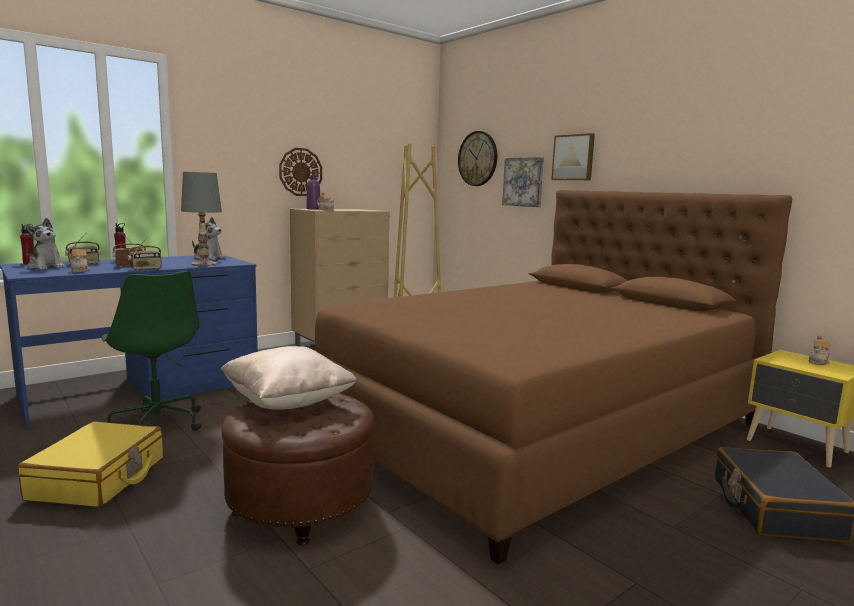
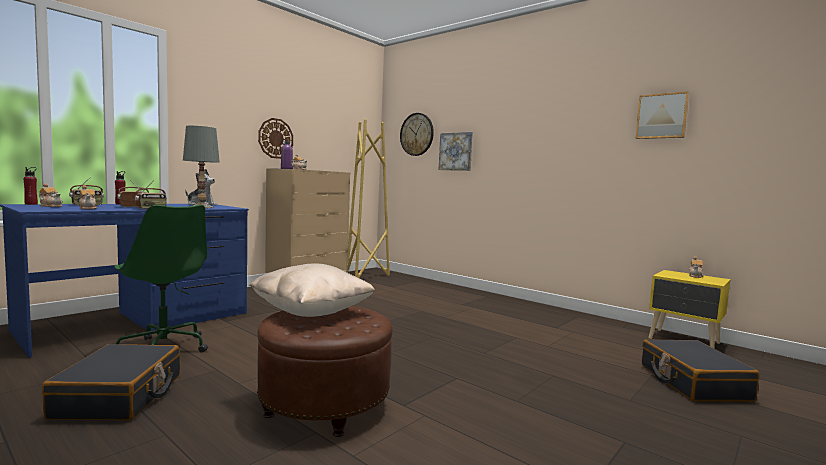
camera: 10 degrees left, 5 degrees down
yellow suitcase [18,422,163,508] -> black suitcase [42,344,180,420]
plush toy [26,218,65,270] -> teapot [39,183,63,207]
brown bed [315,190,792,565] -> none
picture [551,133,595,180] -> picture moved to [636,91,689,139]

